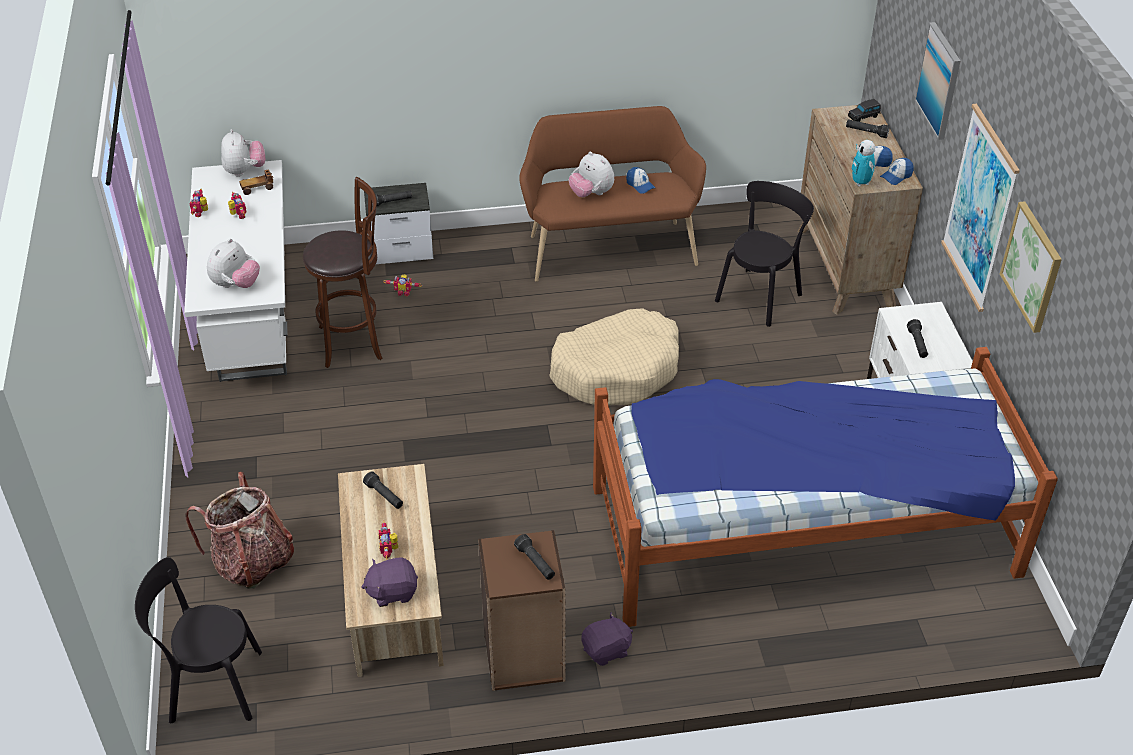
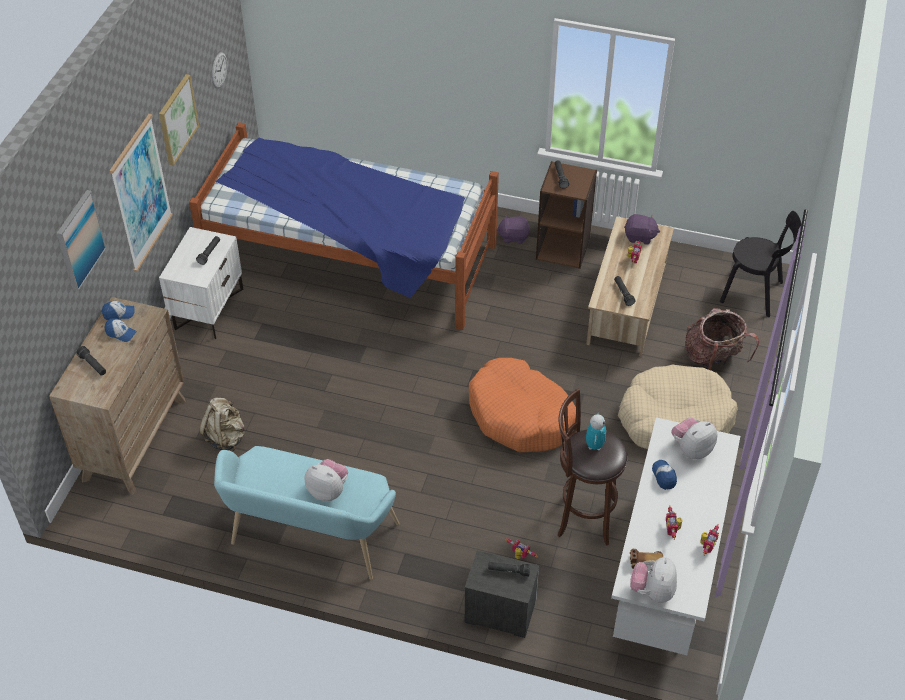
camera: 155 degrees left, 5 degrees up
brown bench [519,106,706,282] -> turquoise bench [214,446,400,580]
beige dog bed [549,308,679,405] -> beige dog bed moved to [618,364,738,449]
plush toy [569,151,614,197] -> plush toy turned 45 degrees counterclockwise [305,459,348,501]
cap [626,167,655,194] -> cap moved to [652,460,677,490]
black chair [715,181,814,327] -> beige backpack [199,398,245,451]
black toy car [848,99,881,122] -> none
toy robot [851,140,875,187] -> toy robot moved to [586,413,606,450]
none -> wall clock [212,52,227,89]
none -> orange dog bed [469,358,576,452]

